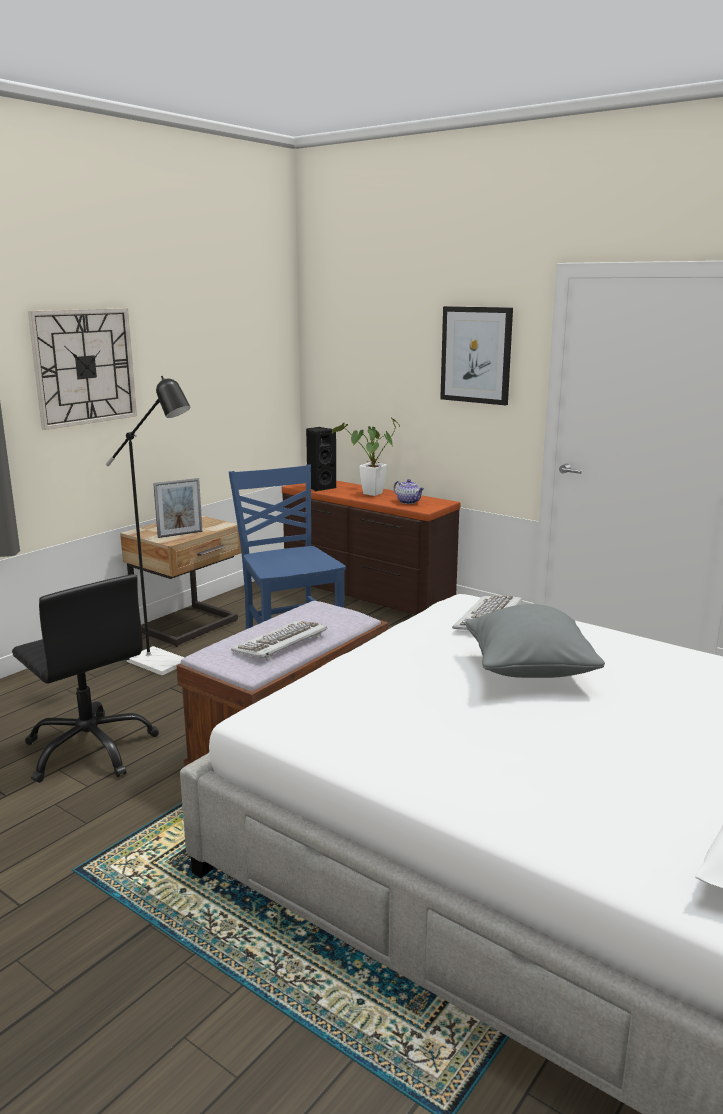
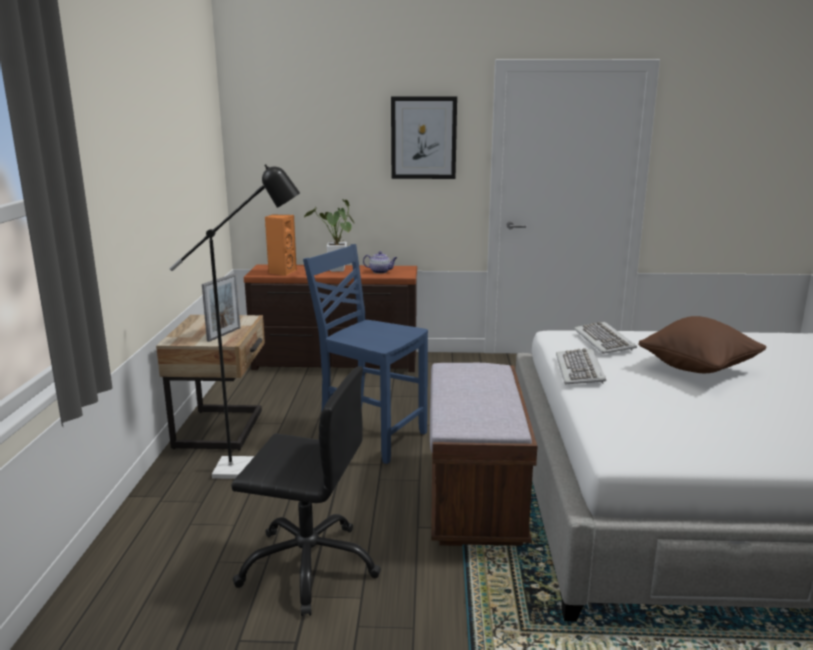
camera: 35 degrees left, 0 degrees up
wall clock [28,308,137,430] -> none
keyboard [231,621,327,661] -> keyboard moved to [556,348,606,384]
black speaker [306,427,336,492] -> orange speaker [265,214,297,276]
grey pillow [465,604,605,678] -> brown pillow [638,316,766,373]

